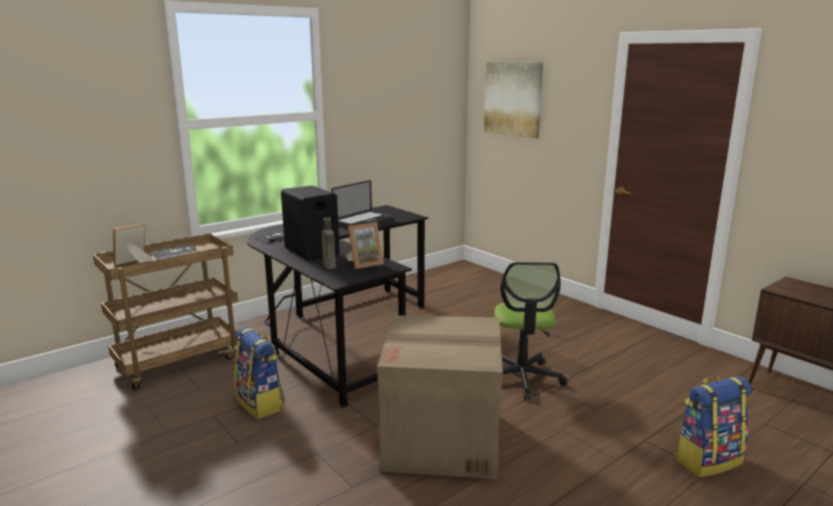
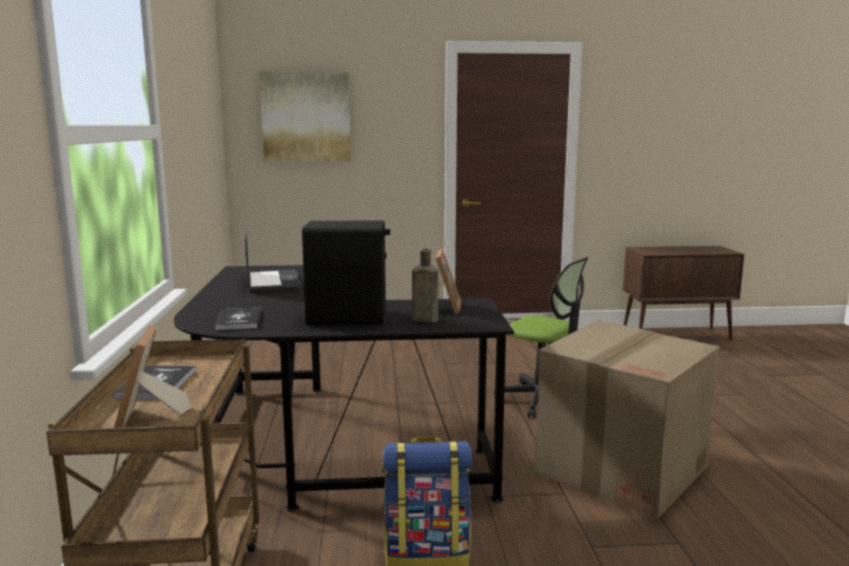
camera: 55 degrees left, 5 degrees down
backpack [675,376,752,477] -> none

